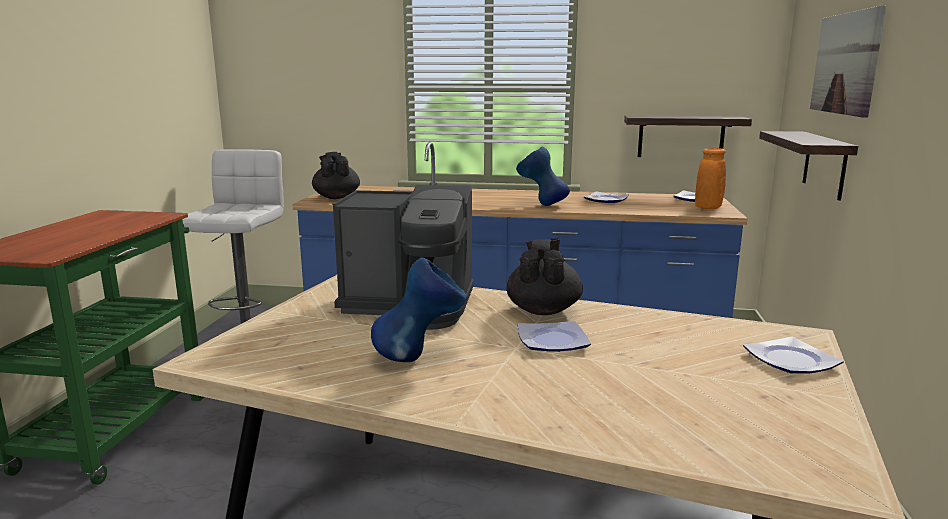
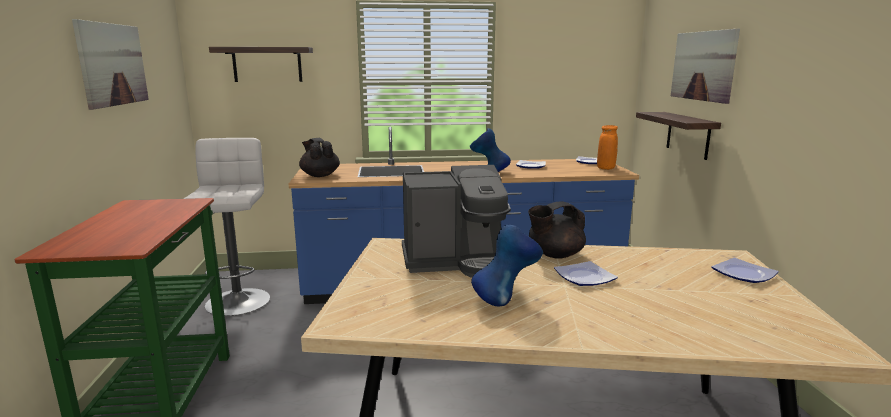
camera: 15 degrees left, 0 degrees up
black teapot [507,239,583,315] -> black teapot turned 105 degrees counterclockwise [528,201,586,259]
shelf [624,115,752,157] -> shelf moved to [209,47,313,82]
none -> picture [72,19,149,110]

